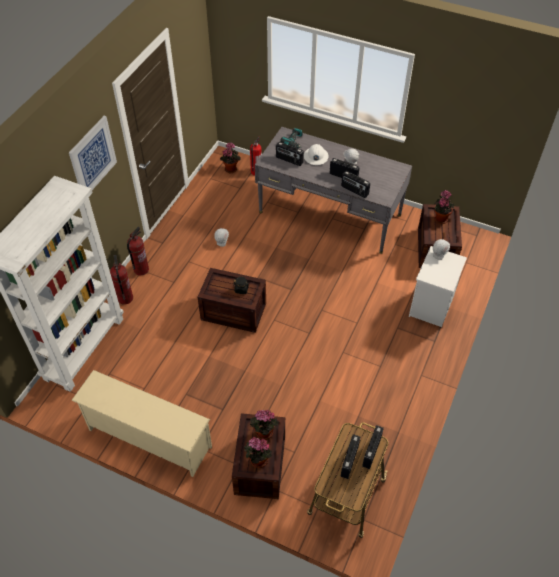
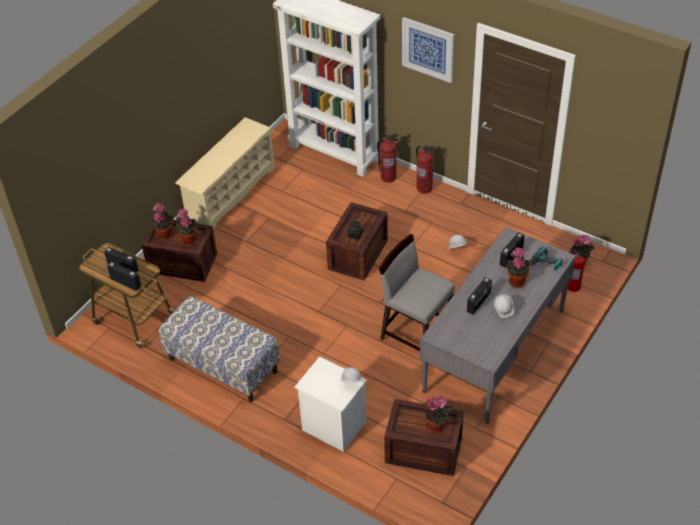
camera: 100 degrees right, 5 degrees down
white hard hat [304,144,329,165] -> potted plant [506,247,530,288]
radio [341,171,370,198] -> none
none -> bench [159,296,280,402]
none -> grey chair [379,234,455,351]

